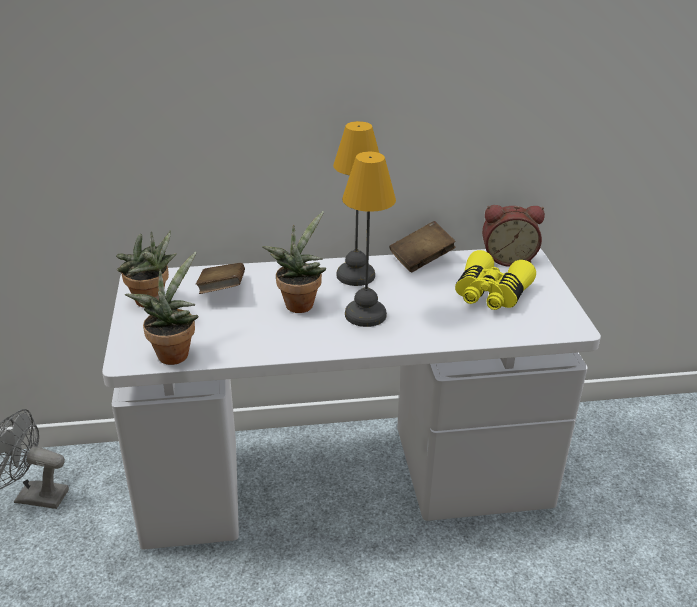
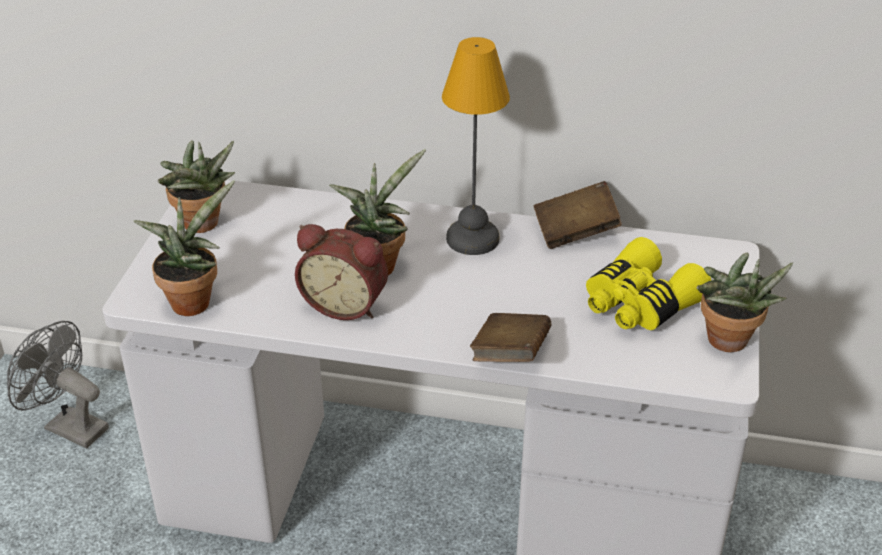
camera: 20 degrees right, 5 degrees up
brown book [196,263,245,294] -> brown book moved to [470,313,551,362]
table lamp [342,152,396,327] -> none
alarm clock [482,205,545,267] -> alarm clock moved to [295,224,388,320]
none -> potted plant [696,253,793,352]

